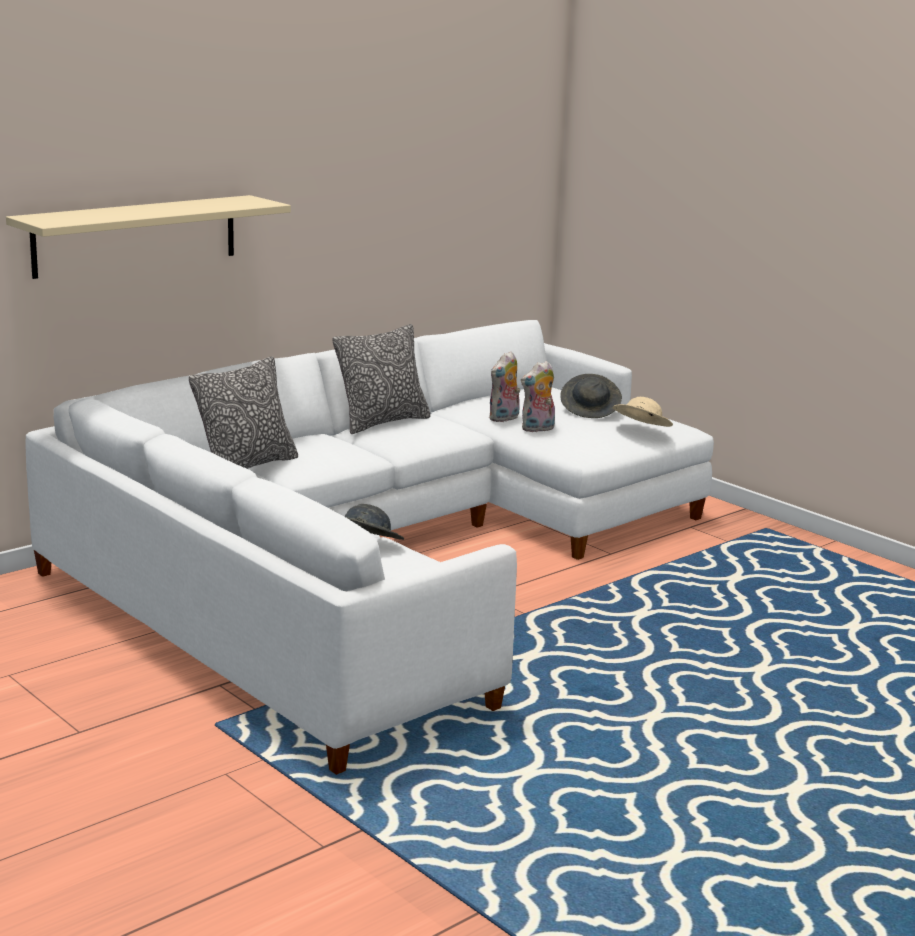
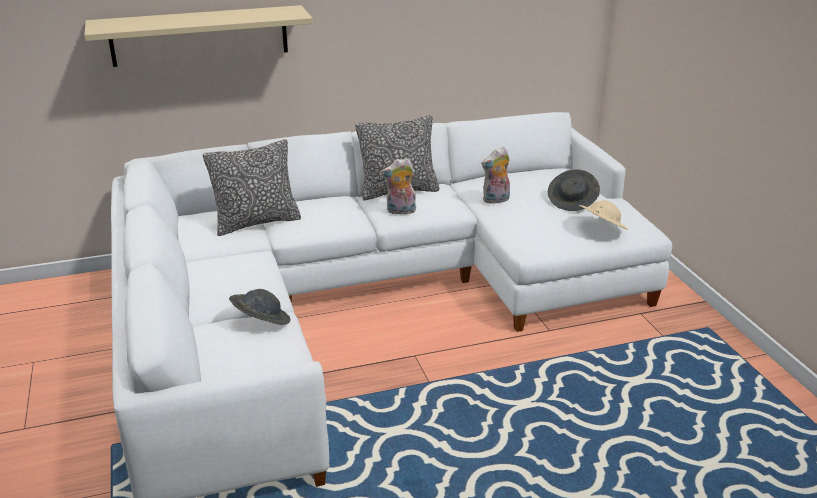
camera: 25 degrees right, 10 degrees up
plush toy [521,361,555,432] -> plush toy moved to [381,158,416,215]

